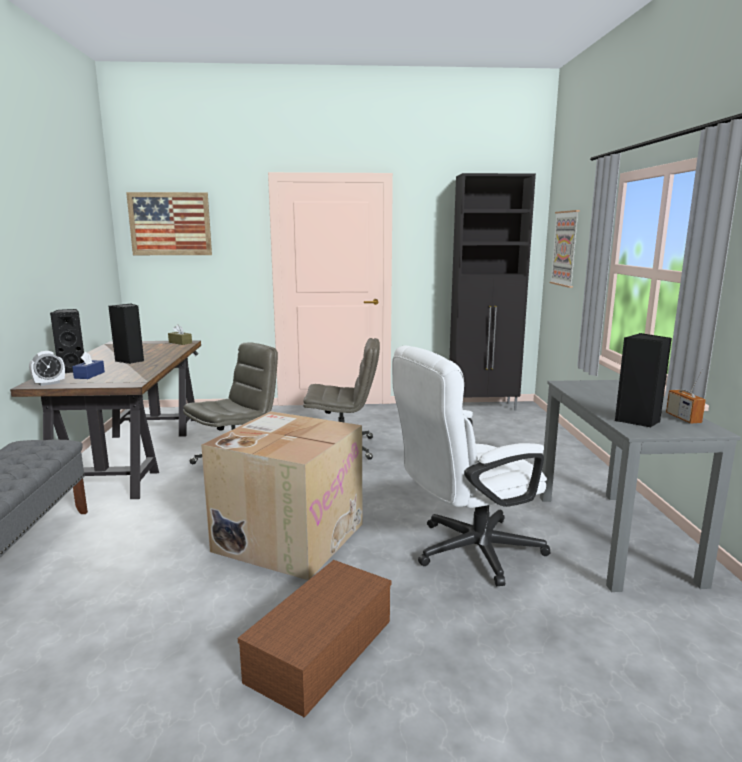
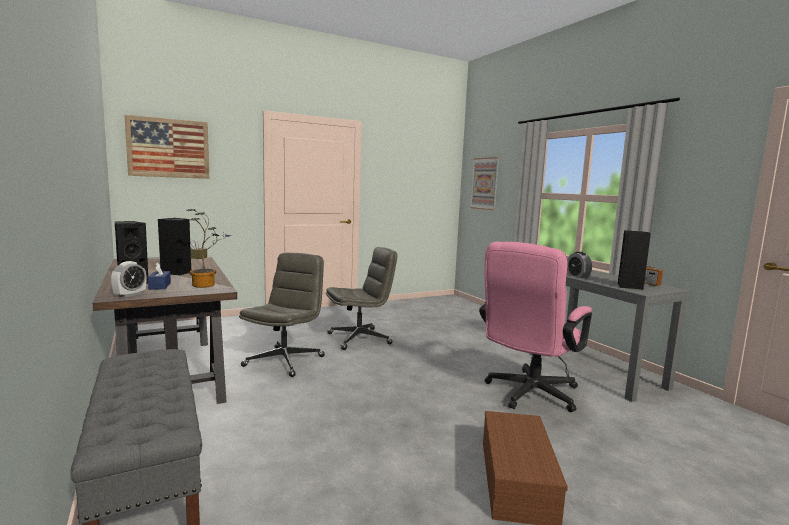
camera: 25 degrees left, 5 degrees down
cardboard box [201,411,363,580] -> none
white office chair [392,346,550,586] -> pink office chair [479,242,592,412]
black cabinet [449,173,536,411] -> none
none -> potted plant [186,209,231,288]
none -> alarm clock [567,252,592,278]

